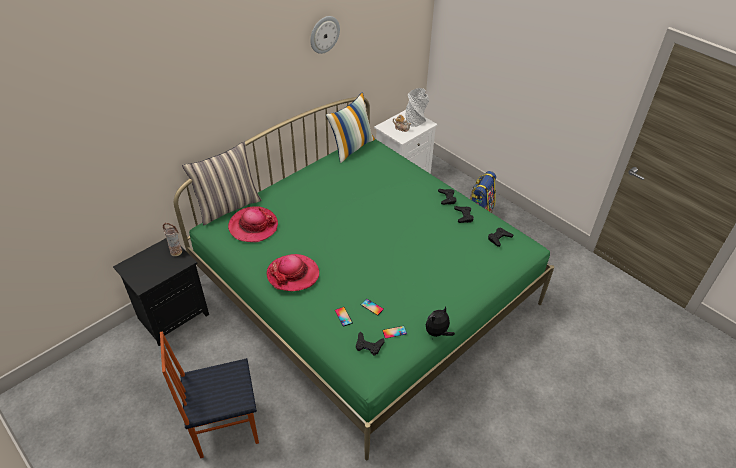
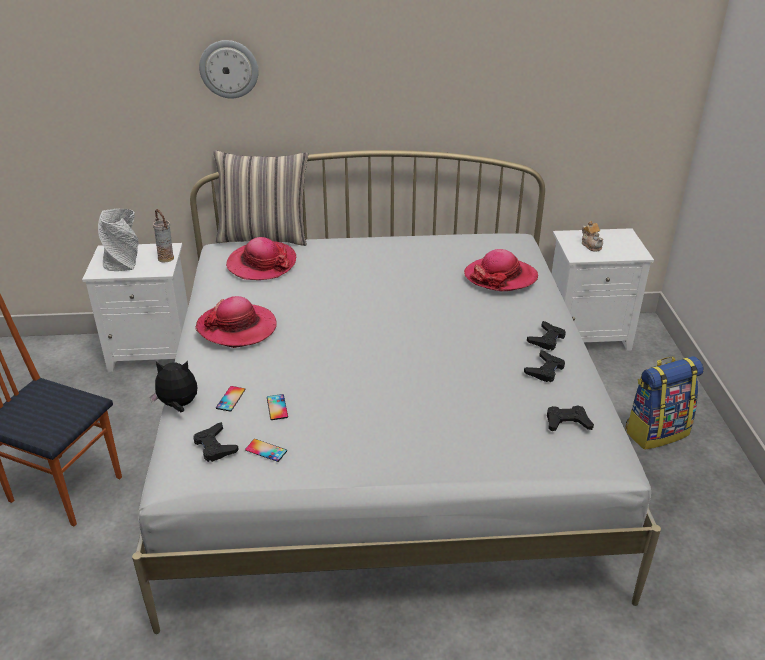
camera: 40 degrees right, 10 degrees down
black nightstand [113,238,209,346] -> white nightstand [82,243,188,372]
green bed [174,97,554,460] -> white bed [132,150,661,634]
wall clock [310,16,340,54] -> wall clock moved to [199,40,258,99]
pillow [326,92,375,163] -> none
grey vase [406,88,429,127] -> grey vase moved to [98,209,139,271]
plush toy [426,306,455,339] -> plush toy moved to [150,361,197,412]
none -> hat [464,249,538,291]

